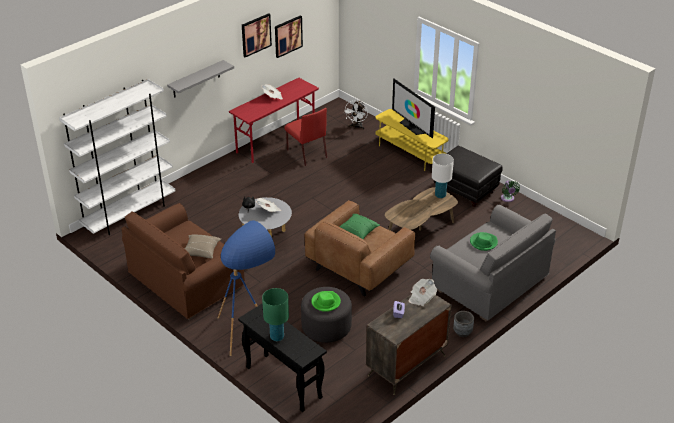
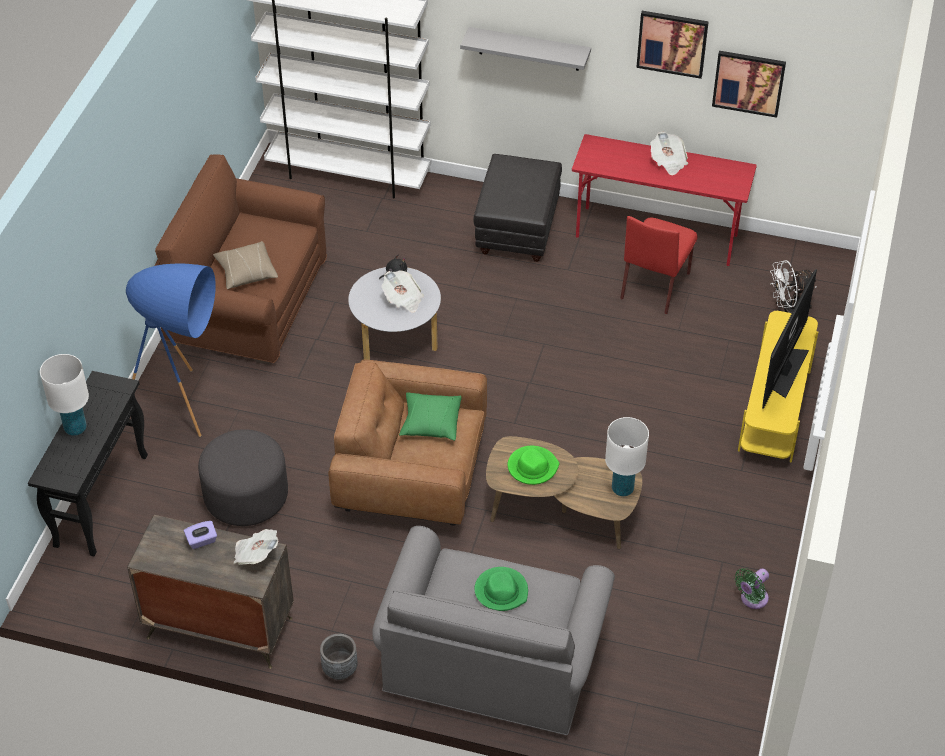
camera: 60 degrees right, 10 degrees up
green table lamp [262,288,289,341] -> white table lamp [40,354,89,436]
green hat [311,291,341,312] -> green hat moved to [508,446,560,485]
black ottoman [434,146,503,207] -> black ottoman moved to [473,154,562,262]

